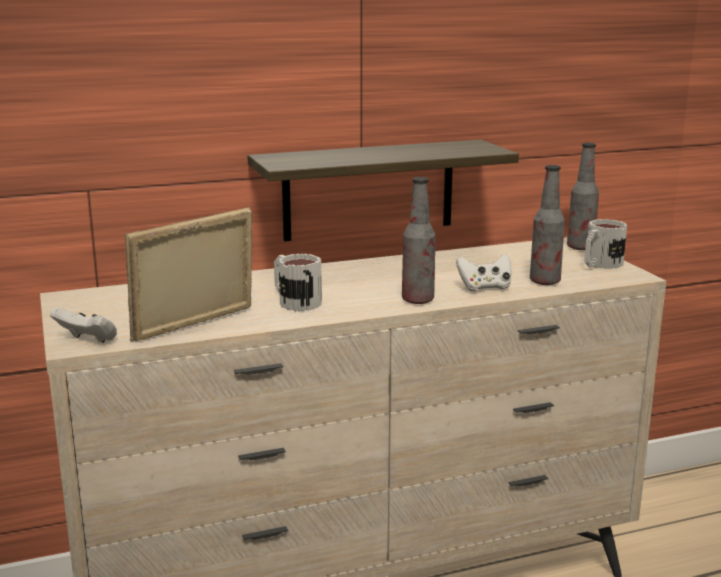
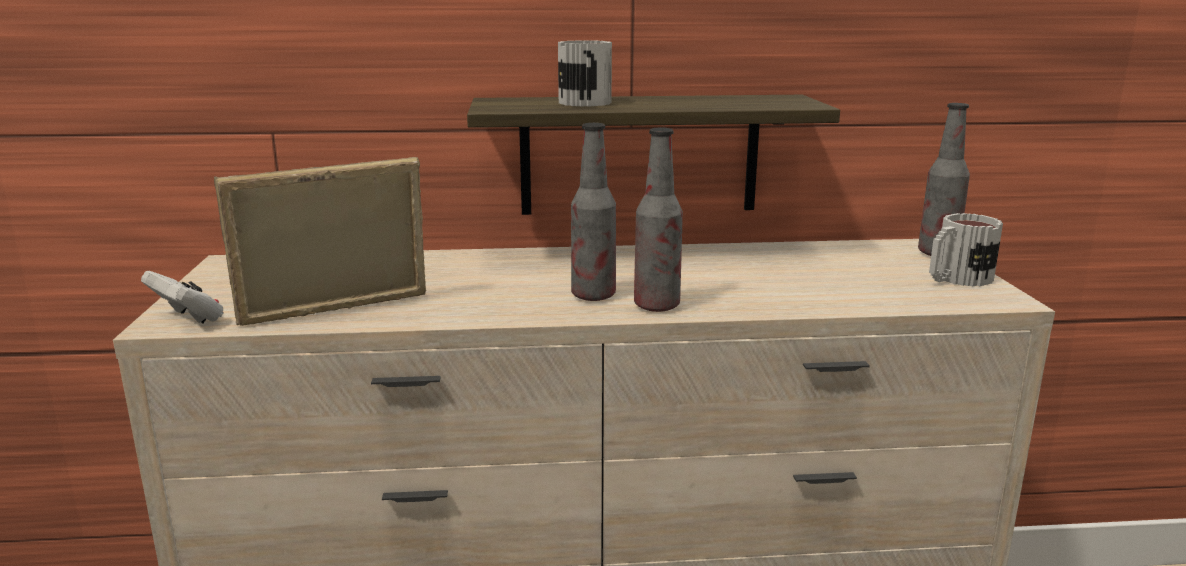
camera: 15 degrees right, 0 degrees up
mug [274,254,322,311] -> mug moved to [558,40,612,107]
white game controller [456,254,512,291] -> none
bottle [530,165,565,285] -> bottle moved to [571,123,616,301]

